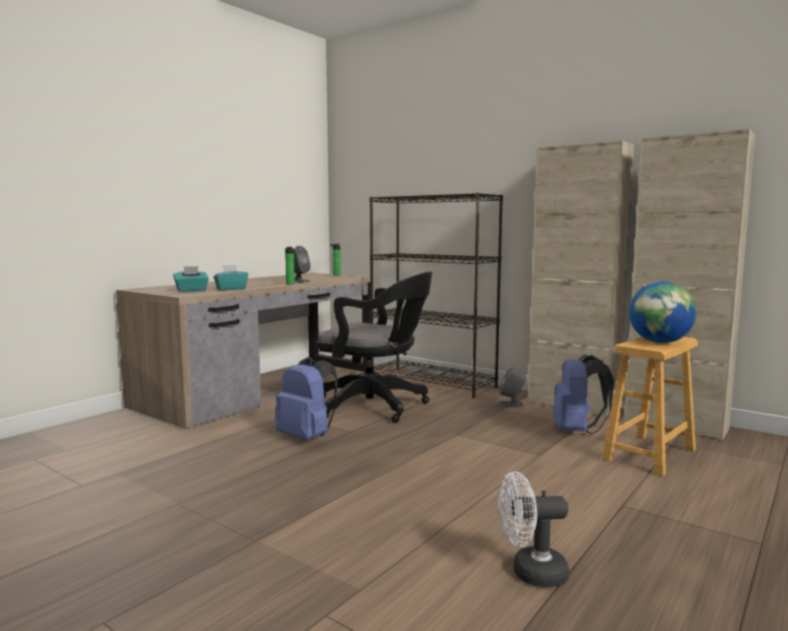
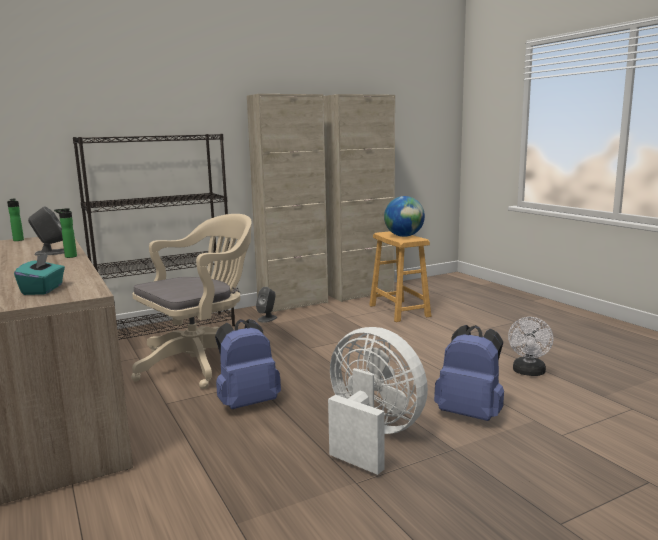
camera: 65 degrees left, 5 degrees up
turquoise tissue box [213,265,248,290] -> none
black office chair [316,272,432,423] -> beige office chair [131,214,252,389]
blue backpack [553,354,614,435] -> blue backpack moved to [434,325,504,421]
none -> white fan [328,327,428,475]

